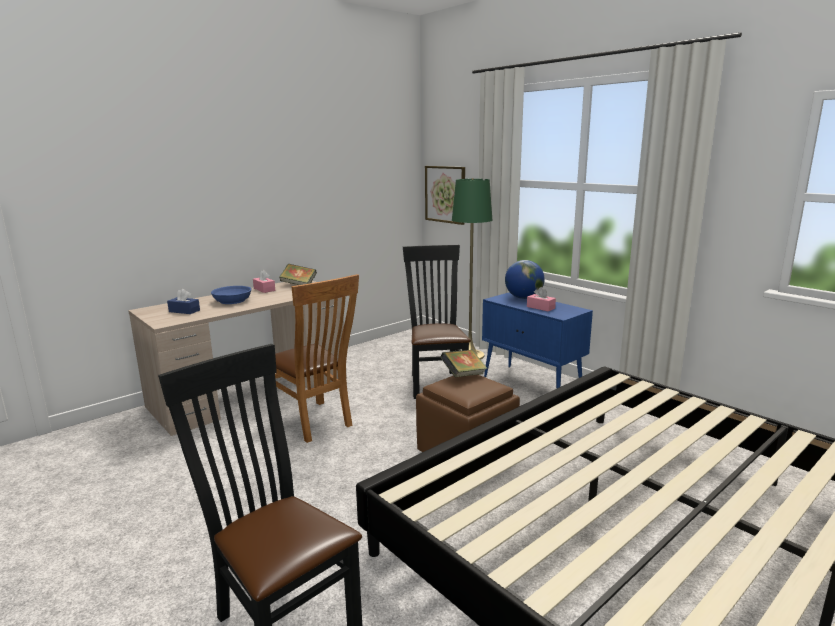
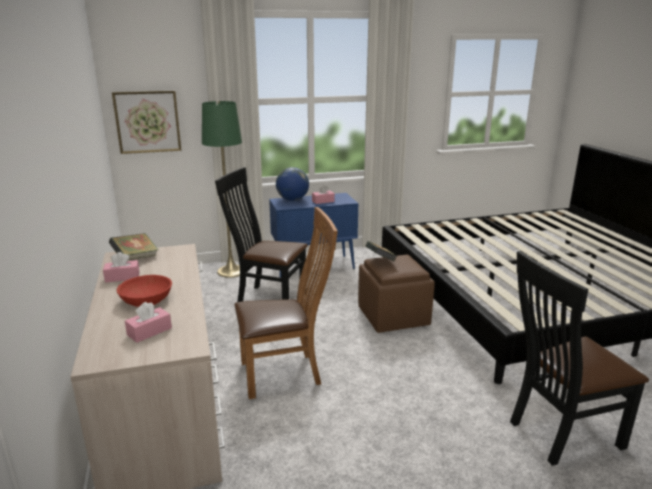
camera: 65 degrees left, 5 degrees up
blue tissue box [167,289,200,314] -> pink tissue box [125,302,172,343]
blue bowl [211,286,252,304] -> red bowl [117,275,172,307]

